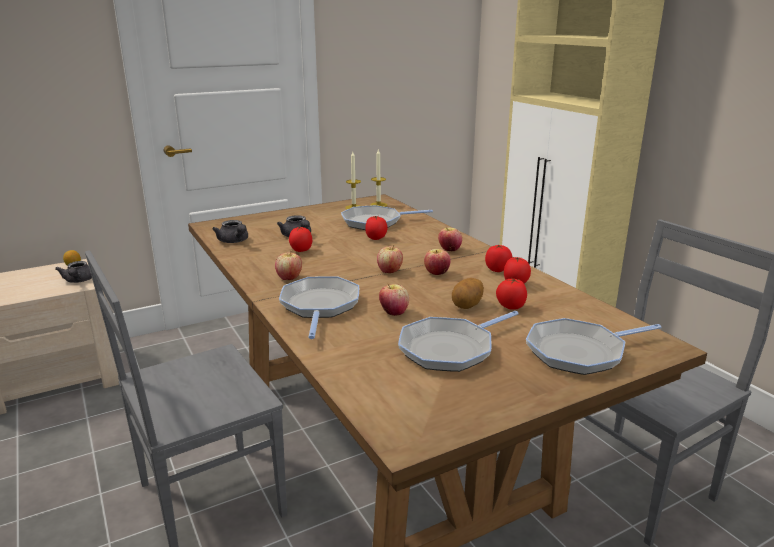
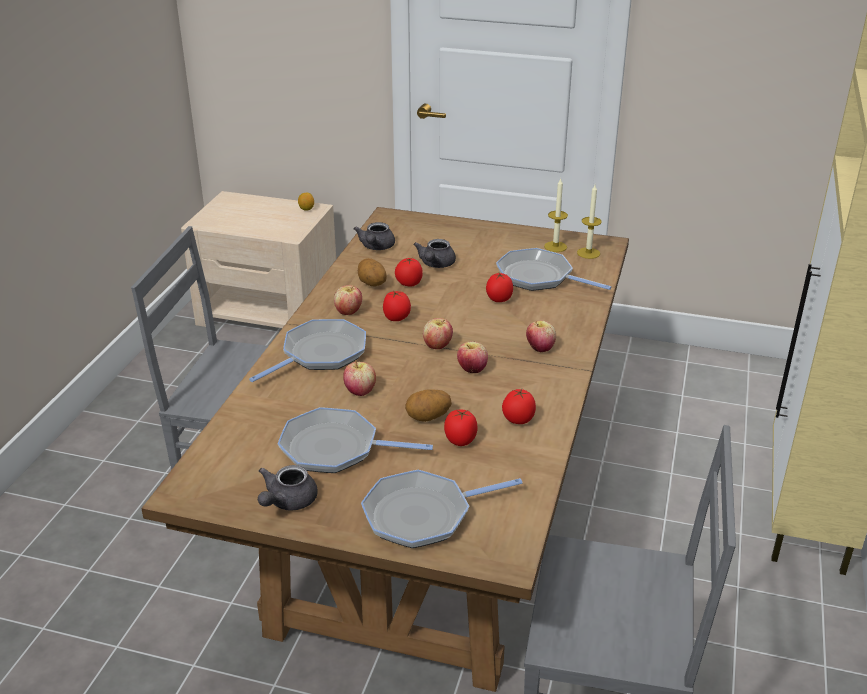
camera: 45 degrees right, 10 degrees up
grey teapot [55,261,92,283] -> grey teapot moved to [258,465,318,511]
tomato [485,244,512,272] -> tomato moved to [383,291,411,321]
frying pan [526,318,662,375] -> frying pan turned 45 degrees counterclockwise [361,470,523,548]
none -> potato [358,258,387,286]

